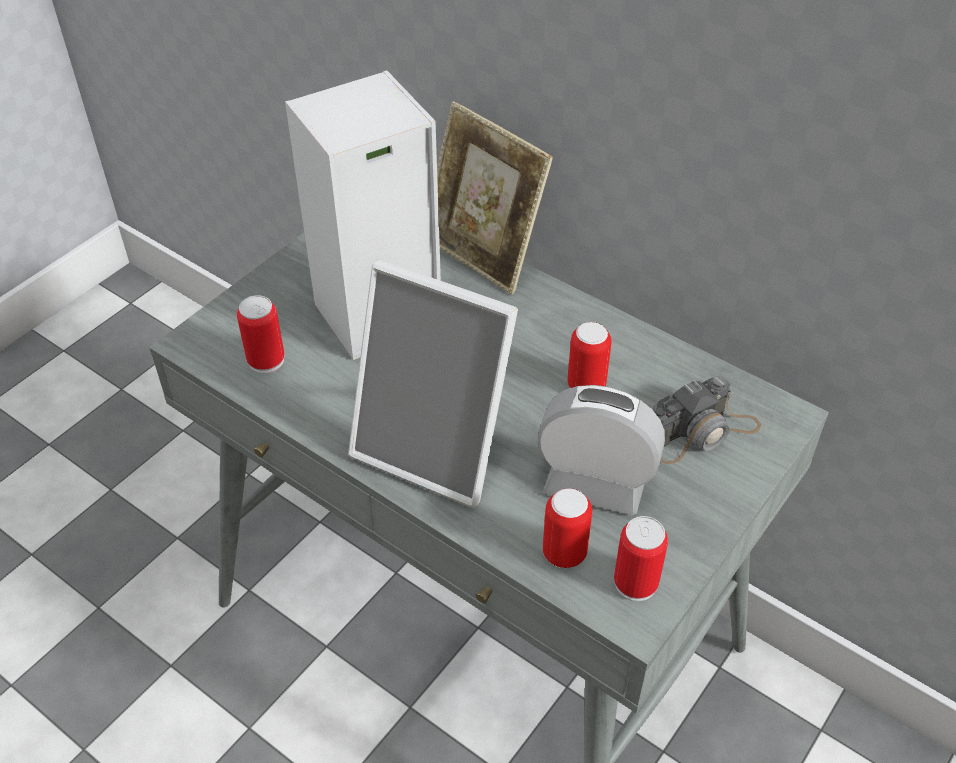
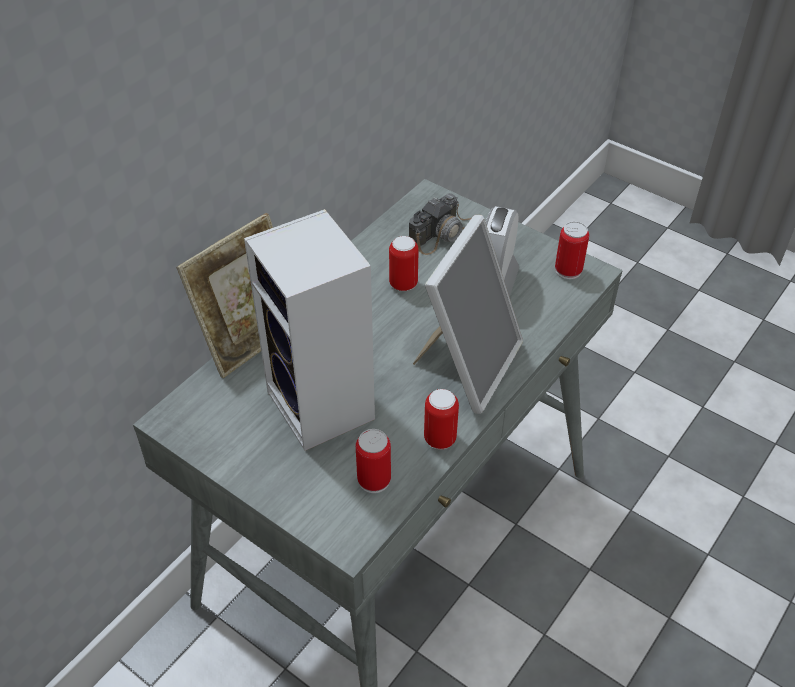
camera: 90 degrees left, 0 degrees up
can [543,488,592,568] -> can moved to [424,389,459,450]
camera [651,376,761,464] -> camera turned 75 degrees clockwise [409,193,471,255]

